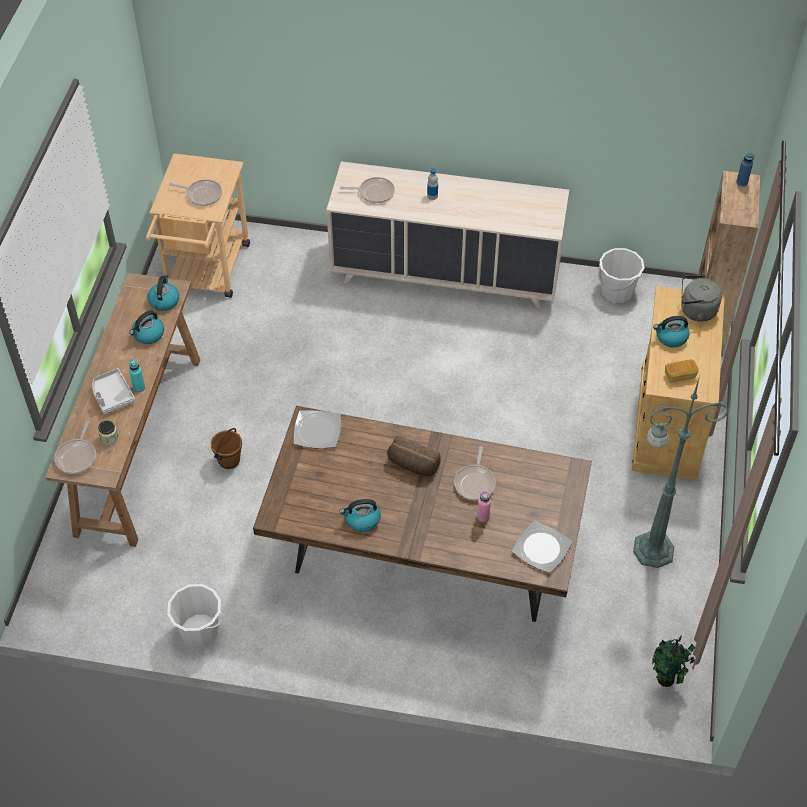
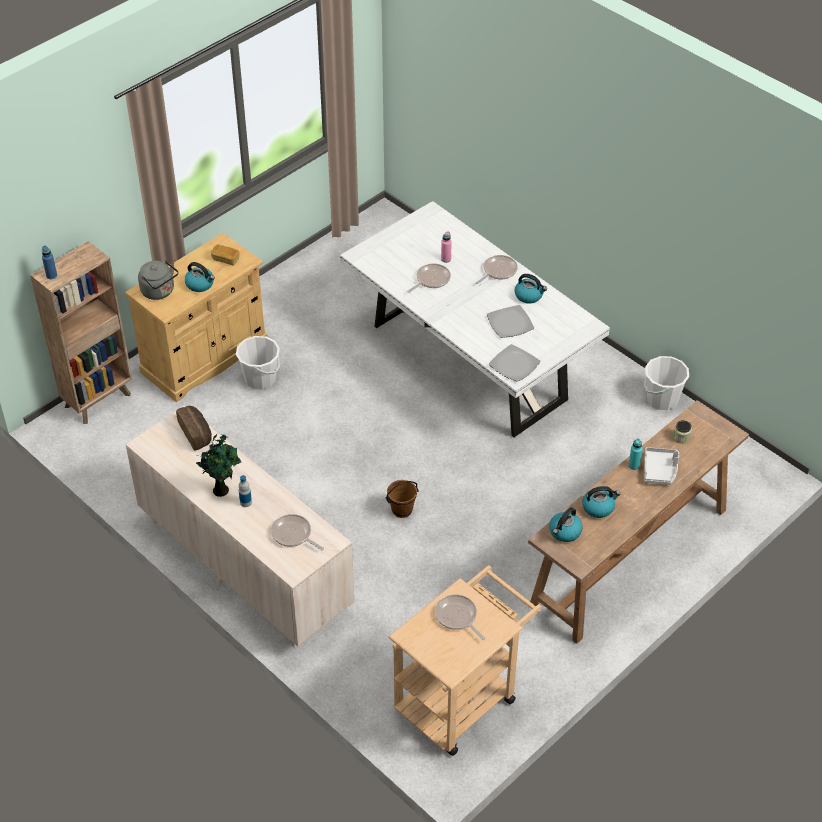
camera: 145 degrees left, 5 degrees down
frying pan [54,421,96,474] -> frying pan moved to [476,255,518,284]
brown bucket [211,428,242,469] -> brown bucket moved to [385,480,419,518]
brown dining table [253,406,592,622] -> white dining table [340,201,610,437]
bread [387,435,440,476] -> bread moved to [176,406,212,451]
plate [512,521,572,573] -> plate moved to [487,305,534,338]
white bucket [598,248,645,303] -> white bucket moved to [236,336,280,389]
green floor lamp [633,376,729,568] -> none
potted plant [652,635,695,687] -> potted plant moved to [195,434,242,497]

